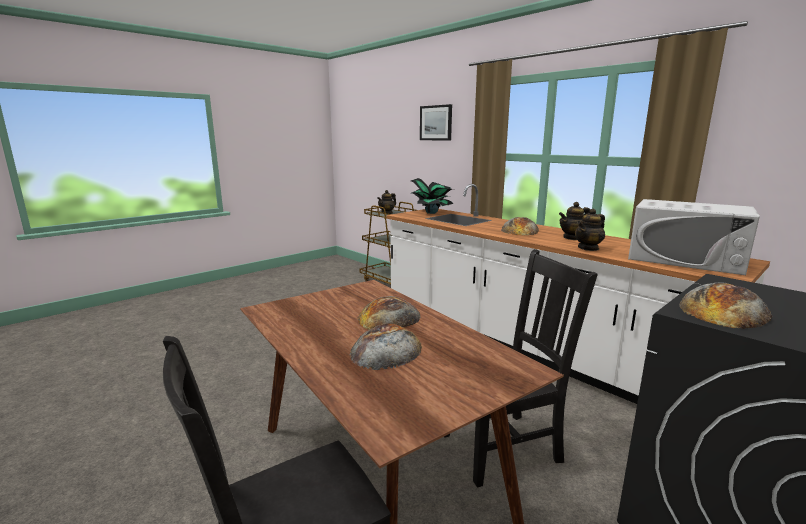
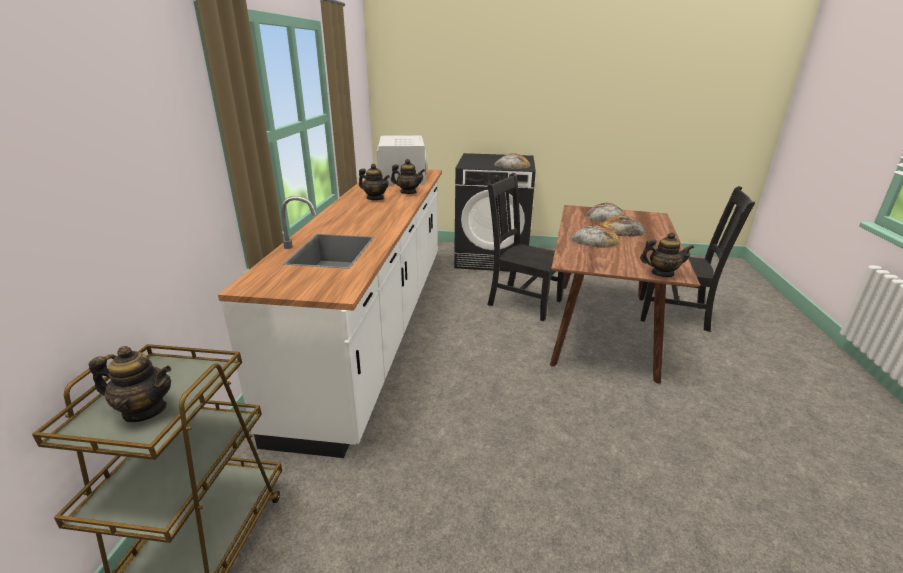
camera: 130 degrees left, 10 degrees up
potted plant [411,178,453,214] -> none
picture [420,104,452,141] -> none
bread [501,217,539,236] -> bread moved to [585,203,626,222]
none -> teapot [640,232,695,277]

